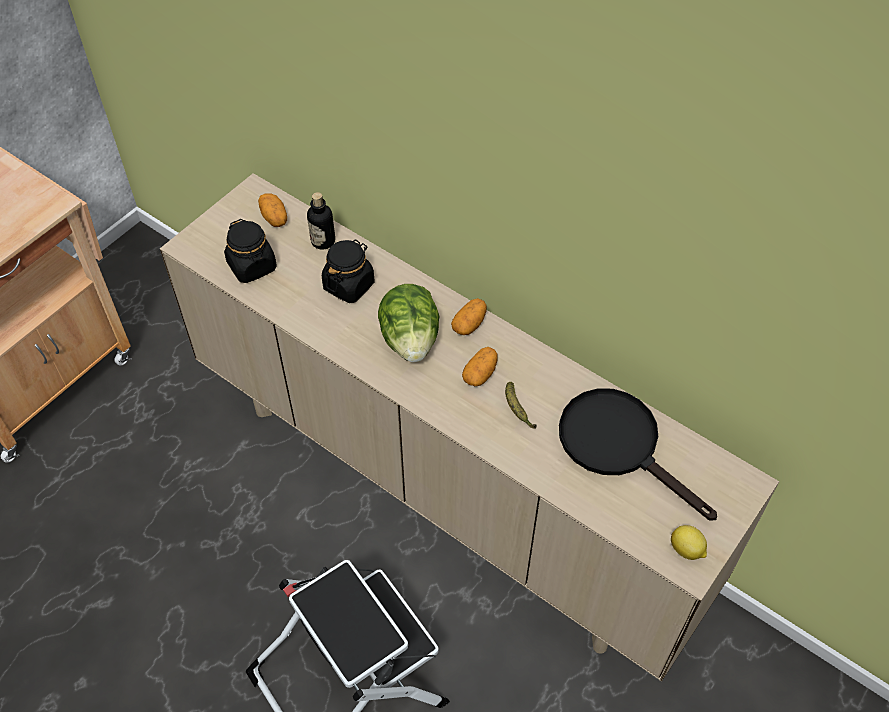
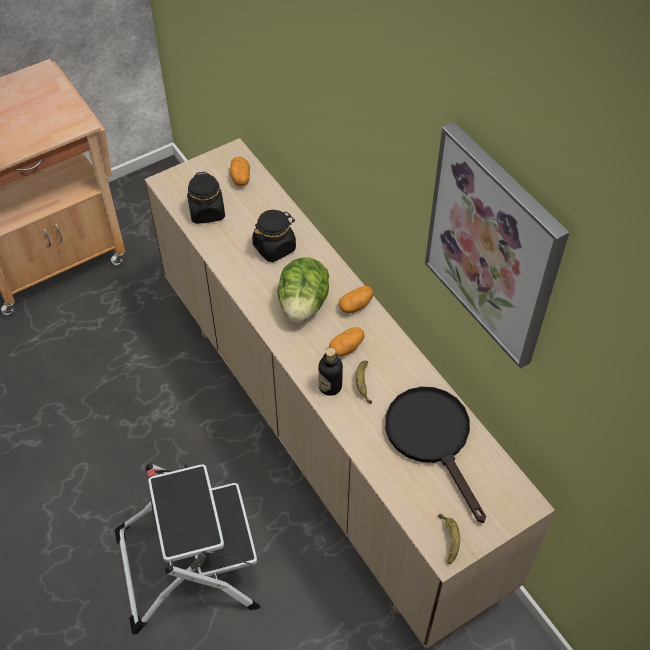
camera: 20 degrees right, 0 degrees up
bottle [307,192,335,250] -> bottle moved to [318,348,343,396]
lemon [671,525,707,560] -> banana [438,514,460,564]
none -> picture [425,122,570,369]

